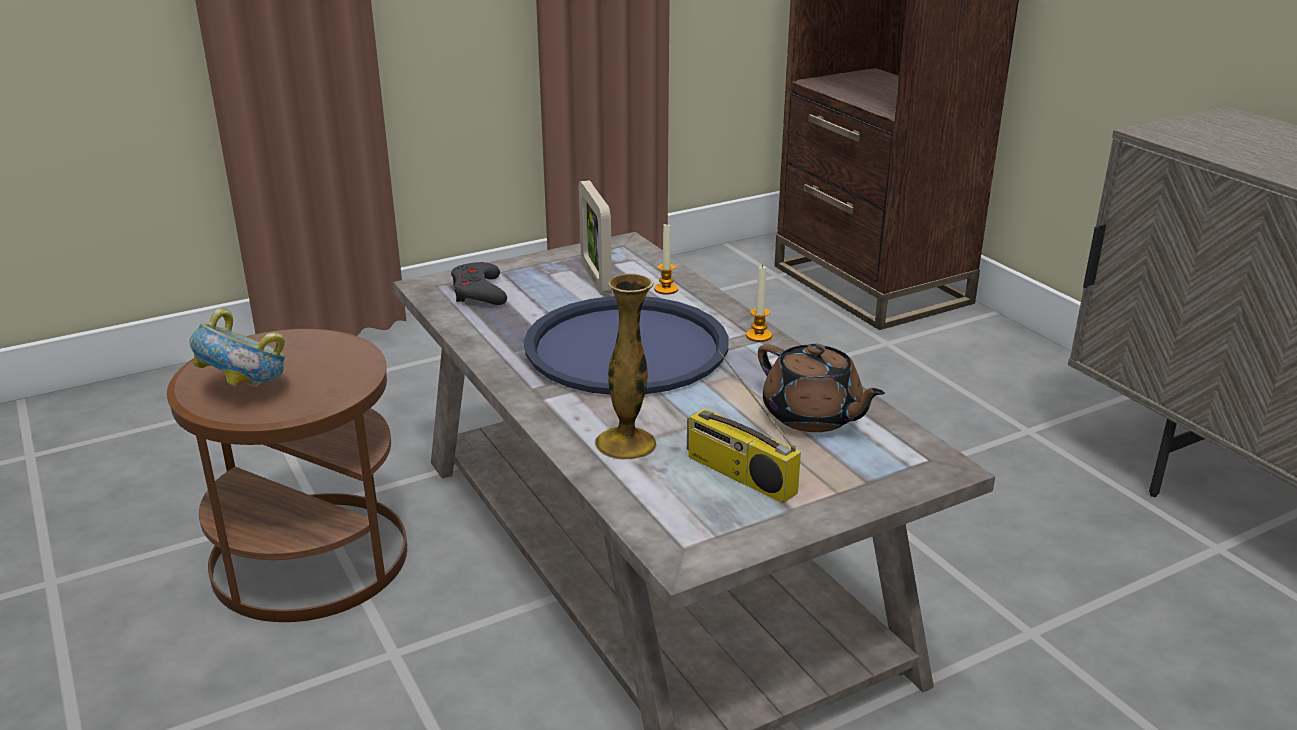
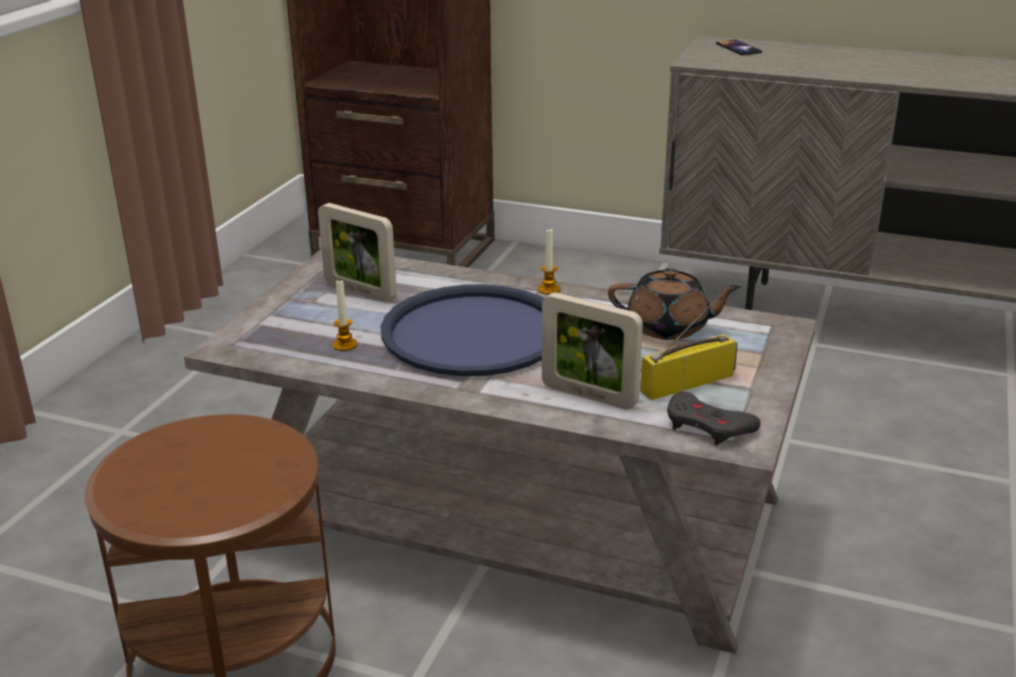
camera: 40 degrees left, 0 degrees up
bowl [190,308,285,387] -> none
grey game controller [451,262,507,305] -> grey game controller moved to [667,391,761,446]
vase [594,273,657,460] -> picture frame [542,292,643,410]
candle [654,224,678,295] -> candle moved to [333,280,357,351]
radio [687,350,801,503] -> radio turned 150 degrees clockwise [640,289,738,400]
none -> phone [716,39,762,55]

